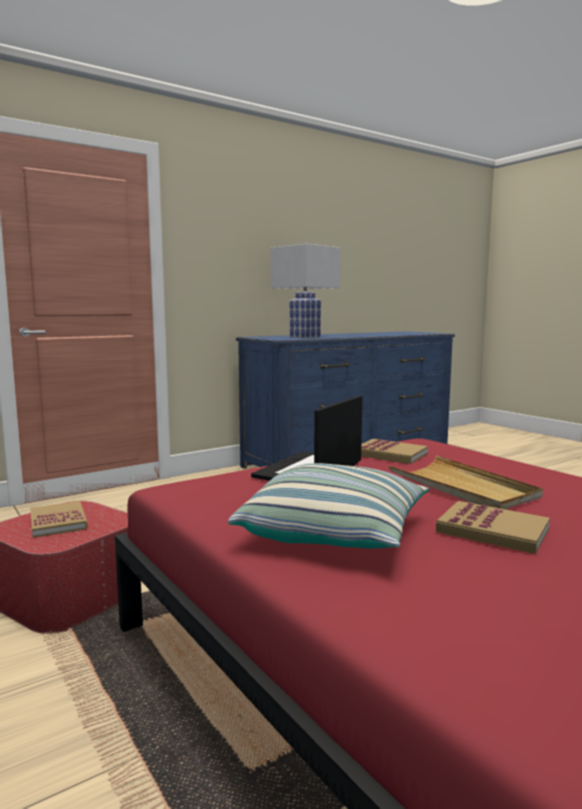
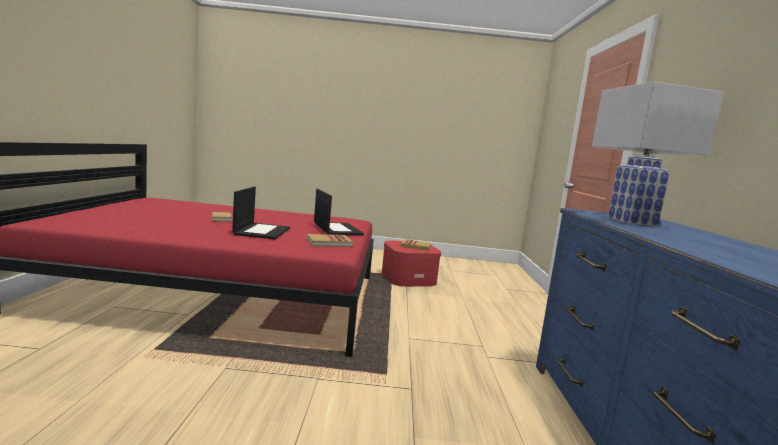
camera: 125 degrees right, 0 degrees up
pillow [228,463,430,549] -> none
beige tray [389,455,543,510] -> laptop [232,187,290,239]

